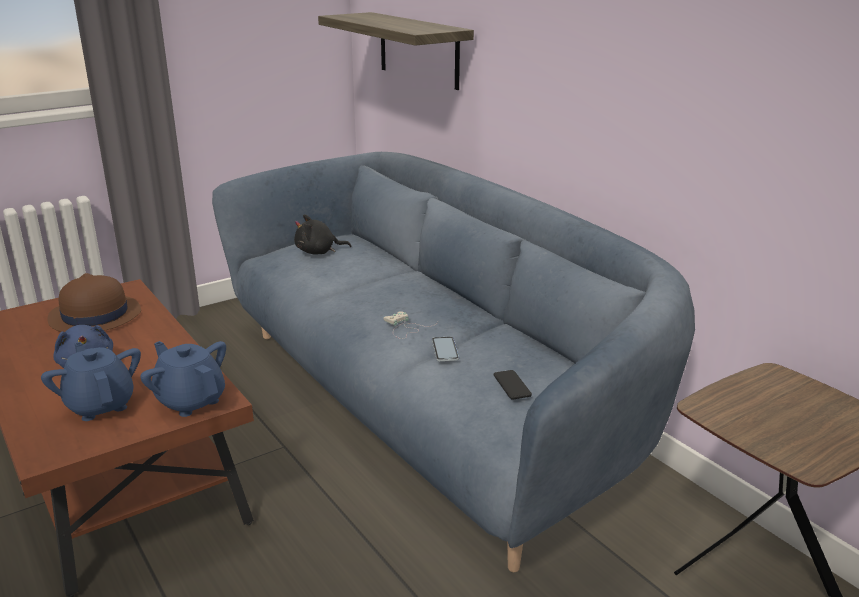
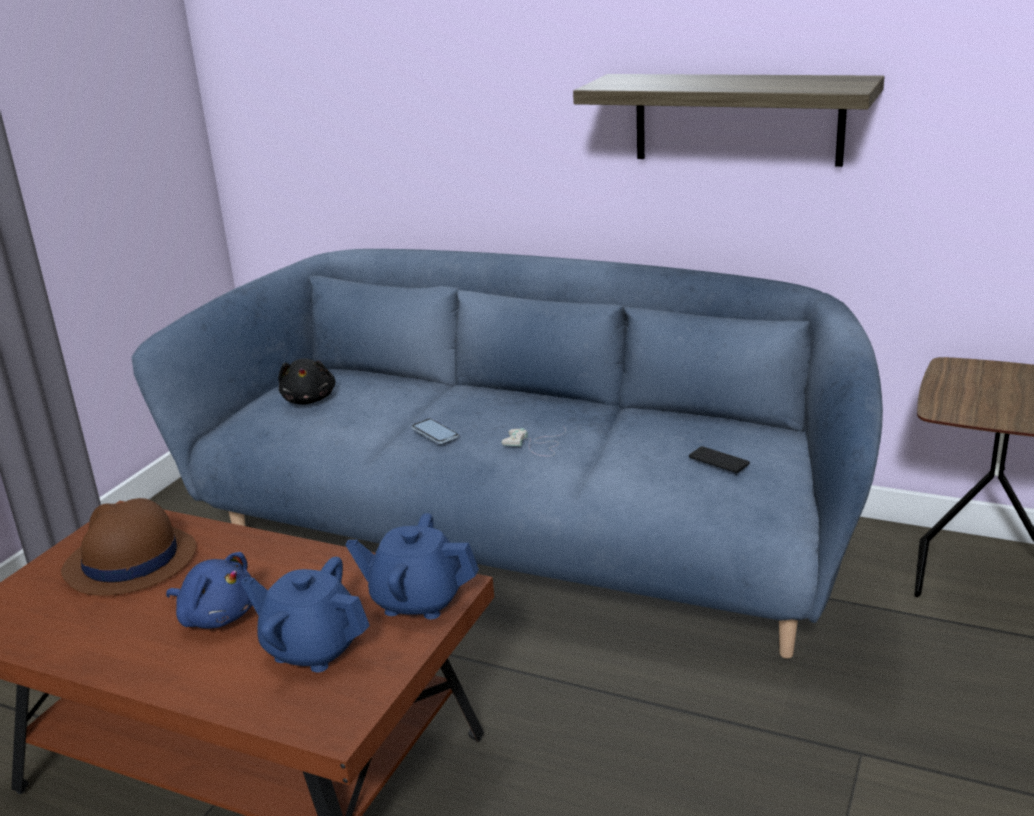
camera: 30 degrees left, 0 degrees up
black plush toy [294,214,351,255] -> black plush toy turned 60 degrees counterclockwise [278,358,335,405]
shelf [318,12,474,90] -> shelf moved to [573,74,884,167]
phone [432,337,459,361] -> phone moved to [411,418,459,444]

